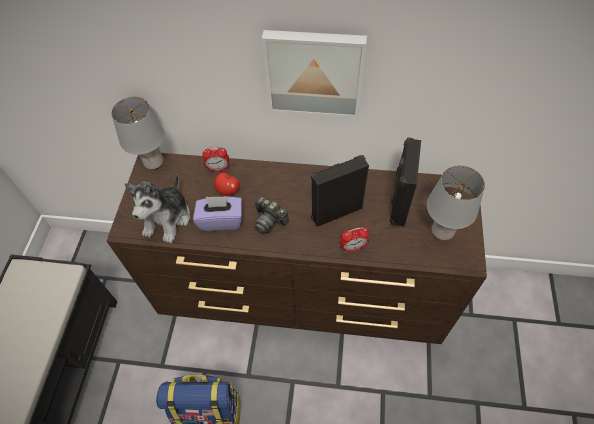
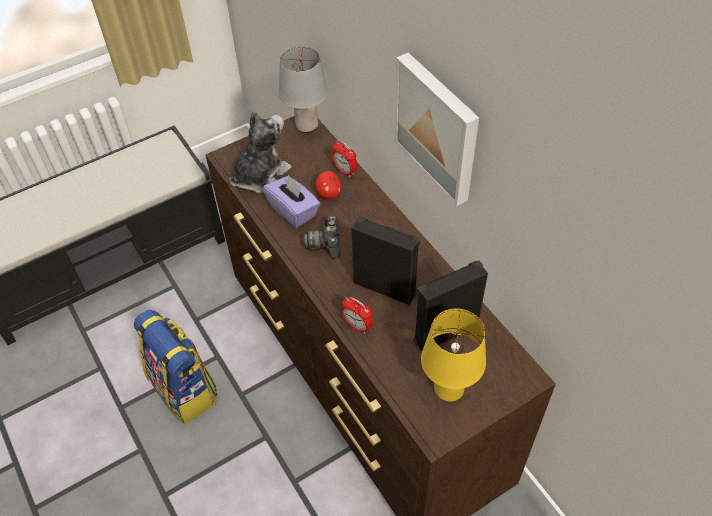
camera: 50 degrees right, 5 degrees down
plush toy [125,174,190,243] -> plush toy turned 150 degrees clockwise [229,111,292,193]
grey table lamp [427,165,485,240] -> yellow table lamp [421,309,486,402]

